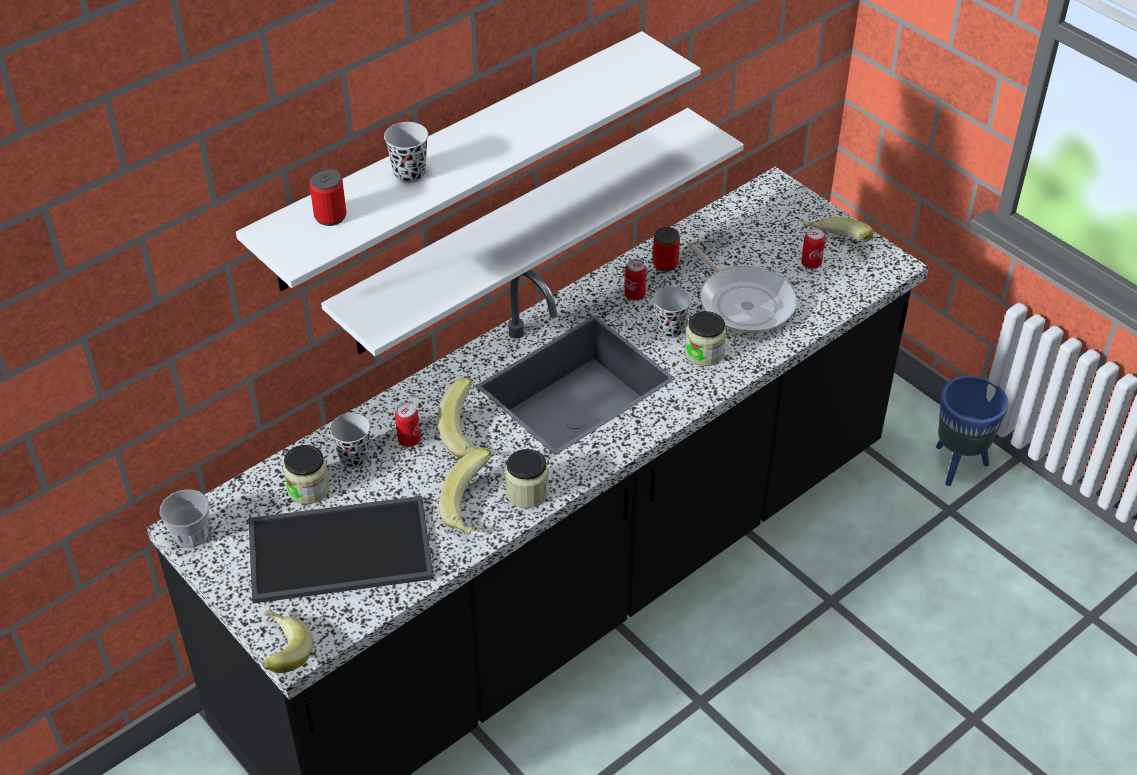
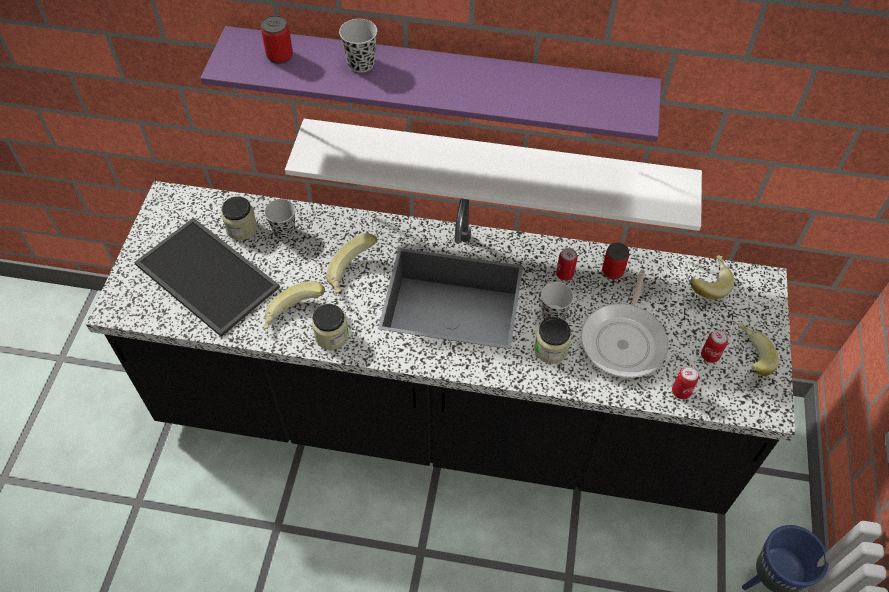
camera: 50 degrees right, 10 degrees up
cup [160,489,210,548] -> none
white shelf [236,31,701,291] -> purple shelf [200,26,661,142]
banana [262,608,313,673] -> banana moved to [689,256,734,299]
can [395,403,421,447] -> can moved to [672,366,699,399]

